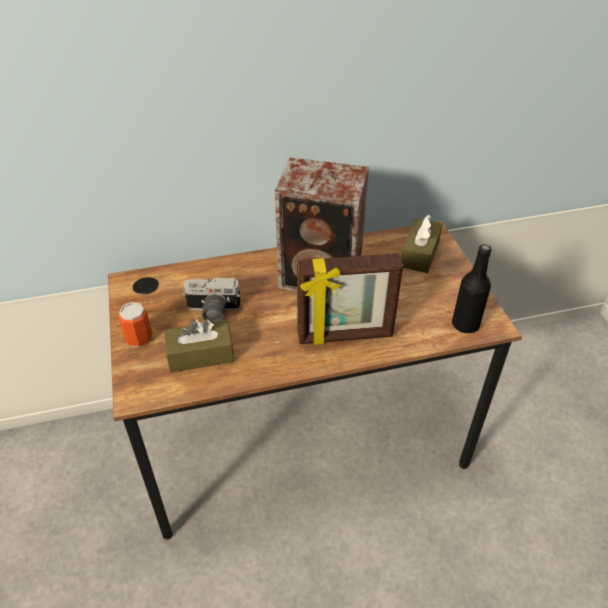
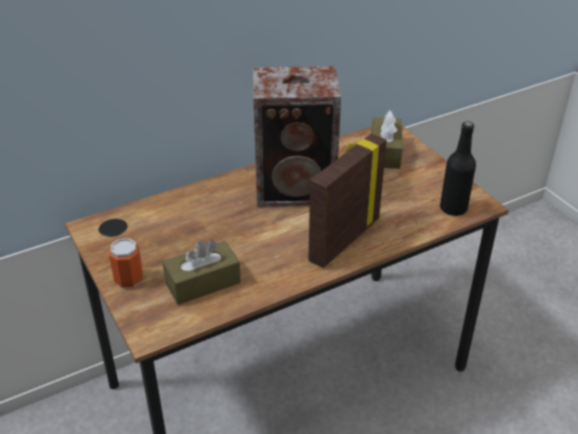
camera: 15 degrees left, 5 degrees down
camera [182,278,241,323] -> none
picture frame [297,253,403,345] -> picture frame turned 150 degrees clockwise [308,133,387,268]

